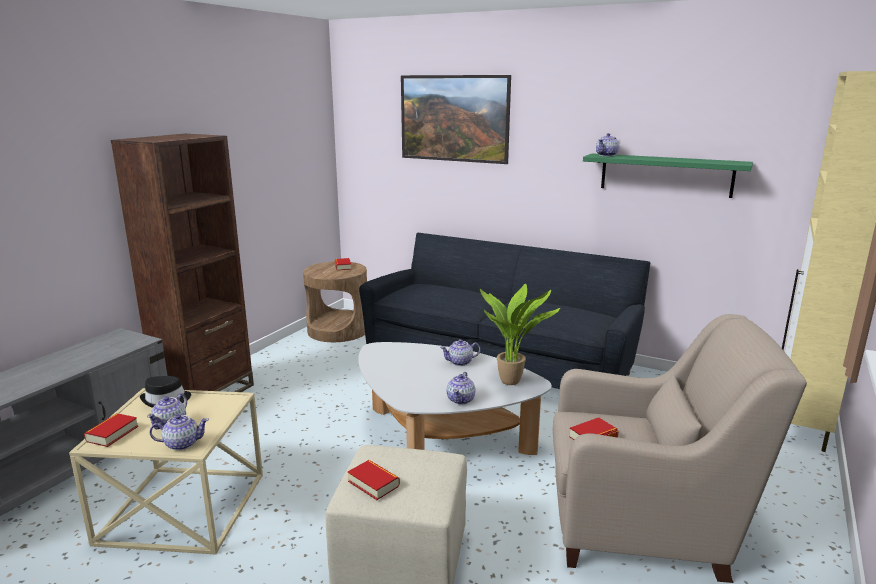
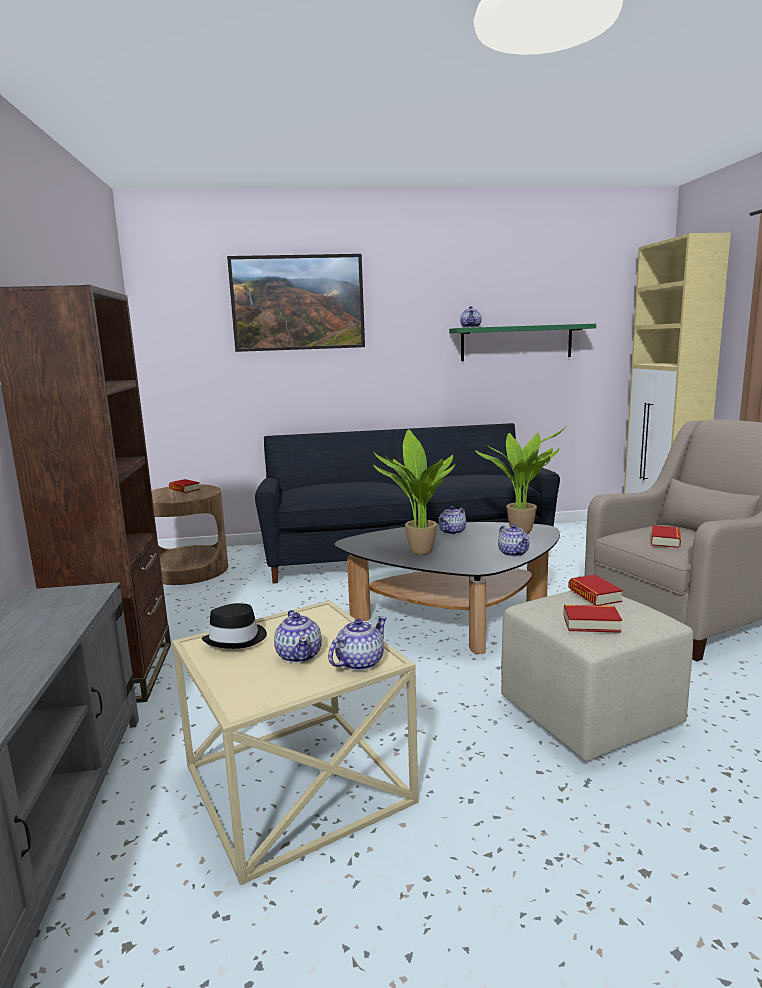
camera: 35 degrees left, 5 degrees down
book [84,413,138,447] -> book moved to [568,575,623,606]
white coffee table [358,342,552,455] -> black coffee table [335,522,560,654]
none -> potted plant [373,429,455,555]

